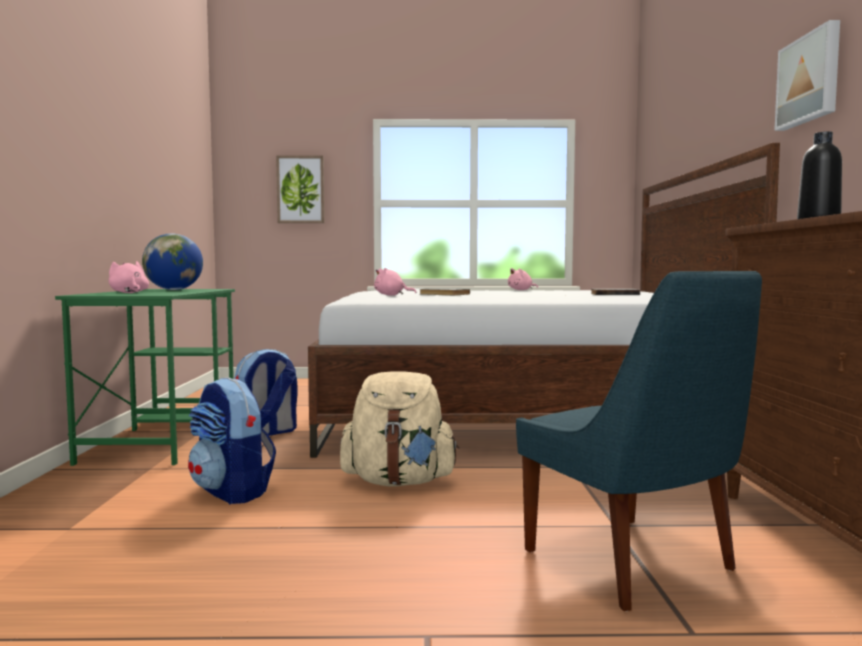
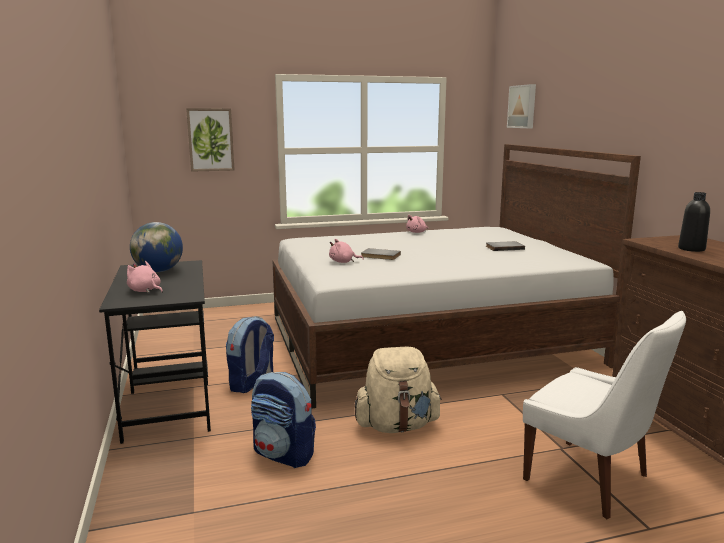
camera: 15 degrees left, 10 degrees up
green desk [55,289,235,466] -> black desk [99,260,211,444]
blue chair [516,271,762,611] -> white chair [523,311,686,519]
picture [774,20,840,131] -> picture moved to [507,84,536,128]

